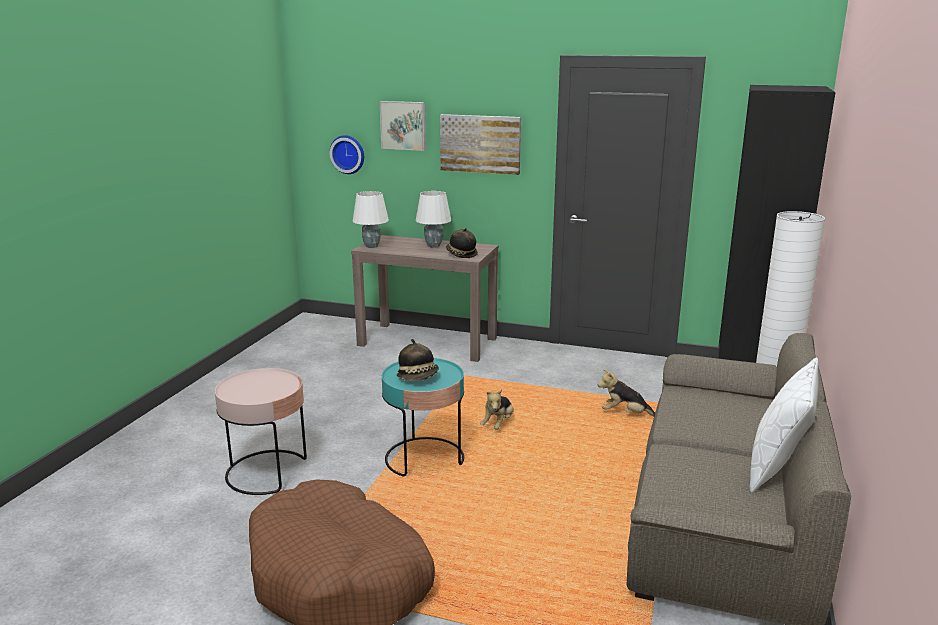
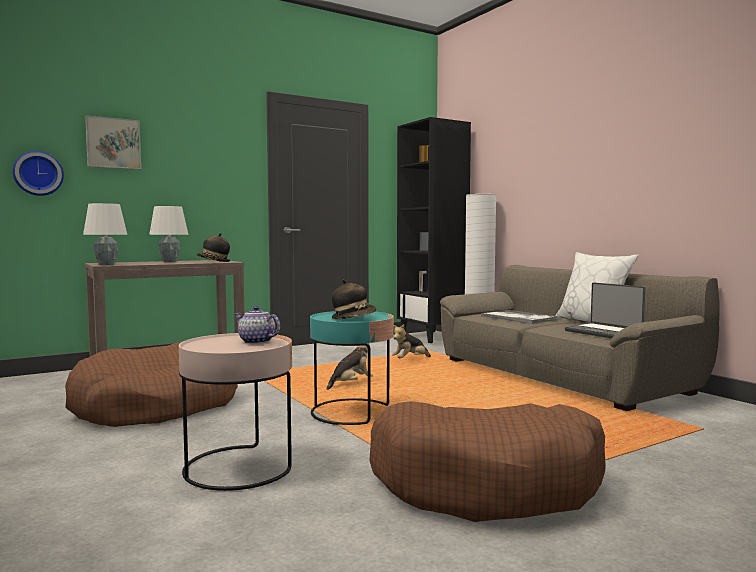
camera: 50 degrees left, 15 degrees down
picture [440,114,521,175] -> none
plush toy [480,389,514,430] -> plush toy turned 105 degrees counterclockwise [326,343,373,390]
none -> brown dog bed [65,341,238,427]
none -> teapot [235,306,280,344]
none -> tray [481,310,558,324]
none -> laptop [565,283,645,338]

